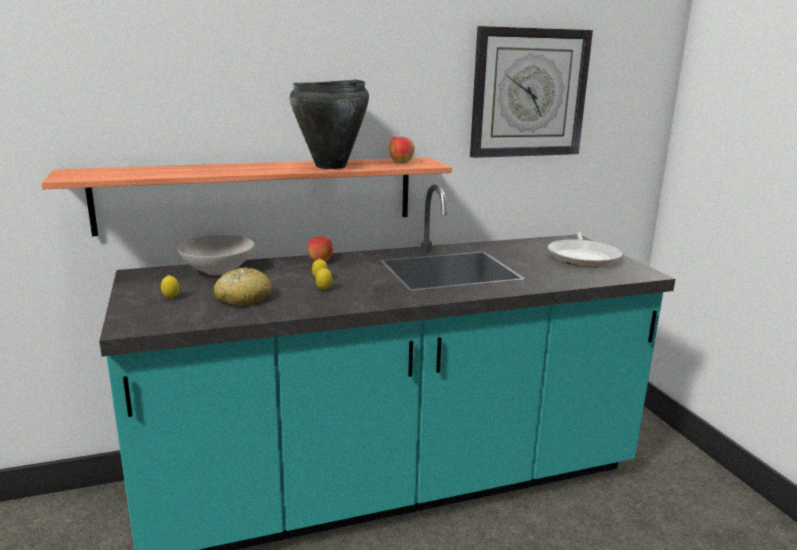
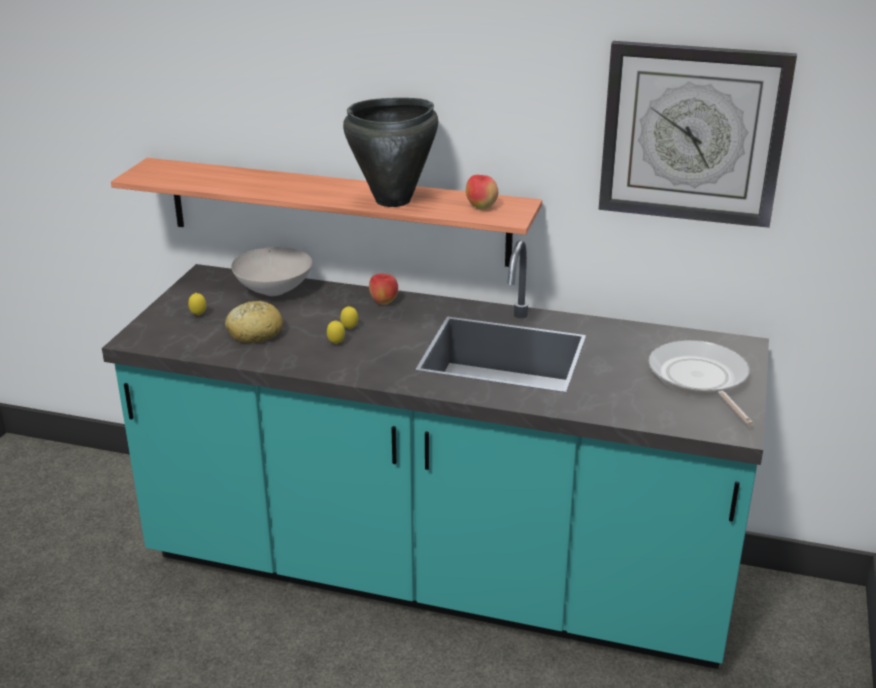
camera: 35 degrees right, 10 degrees up
frying pan [548,231,622,267] -> frying pan turned 120 degrees clockwise [649,340,753,425]

